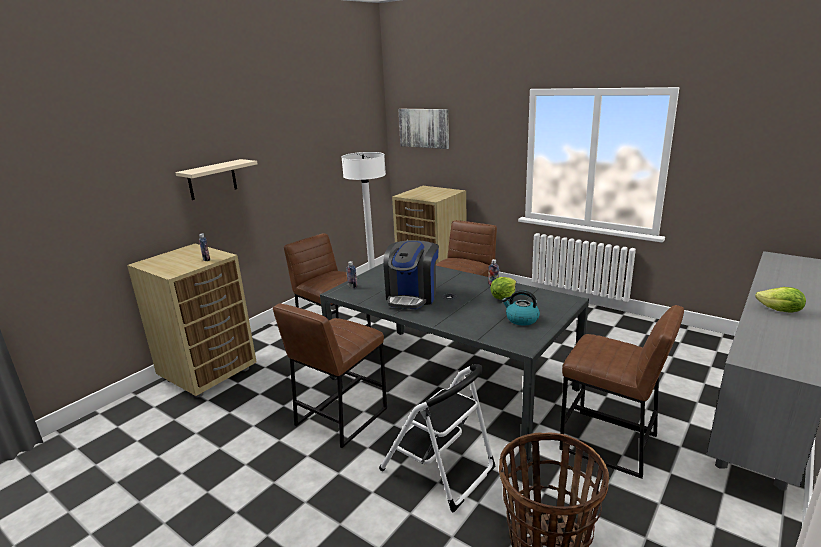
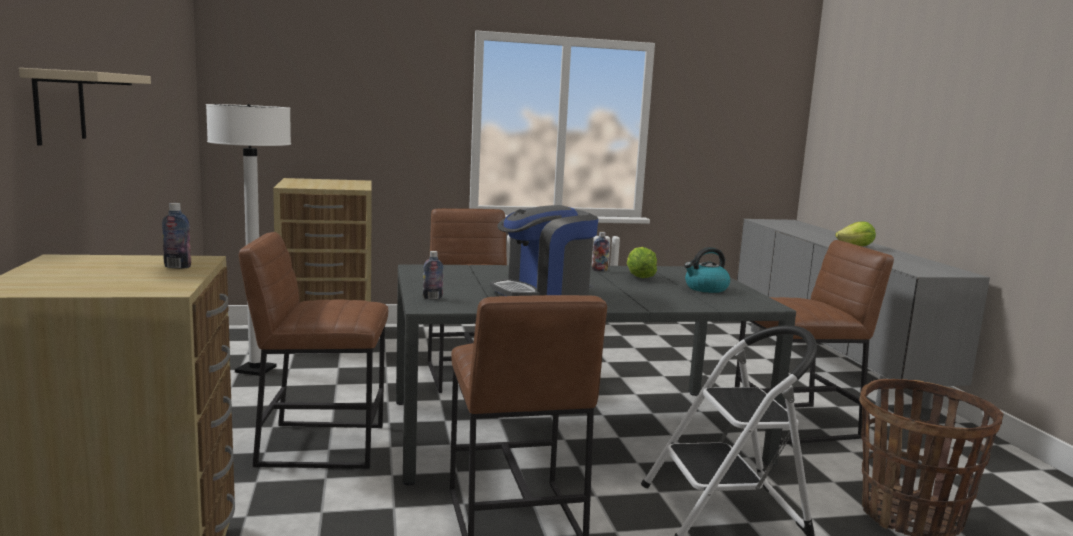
camera: 50 degrees left, 10 degrees down
coffee machine [383,240,439,309] -> coffee machine turned 90 degrees clockwise [490,205,598,296]
picture [398,109,449,149] -> none

